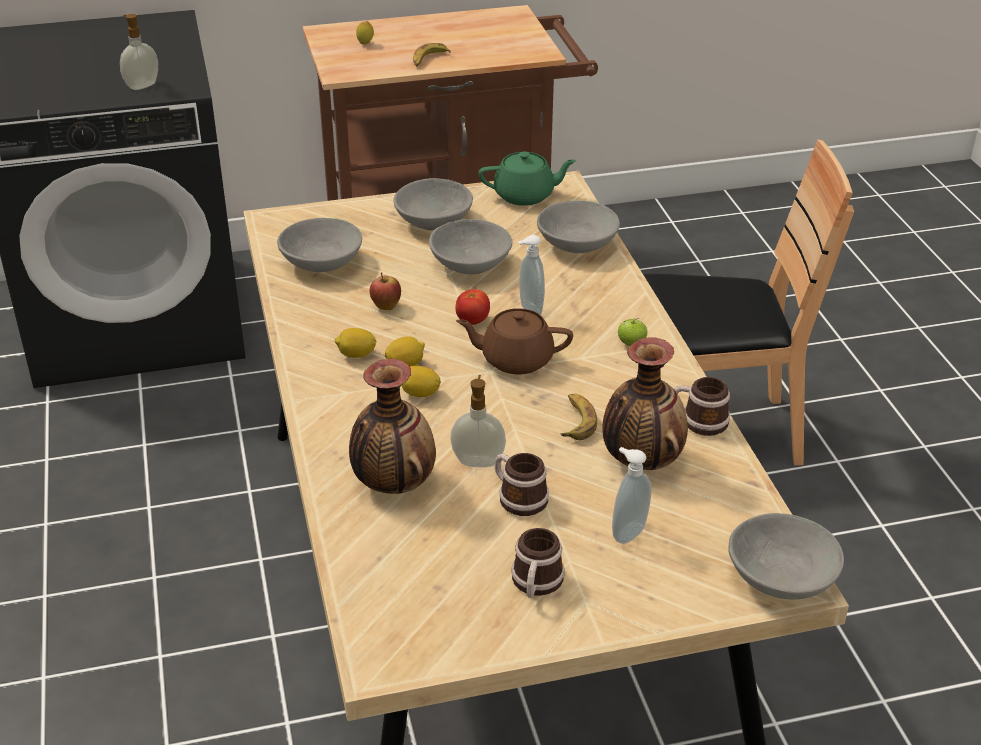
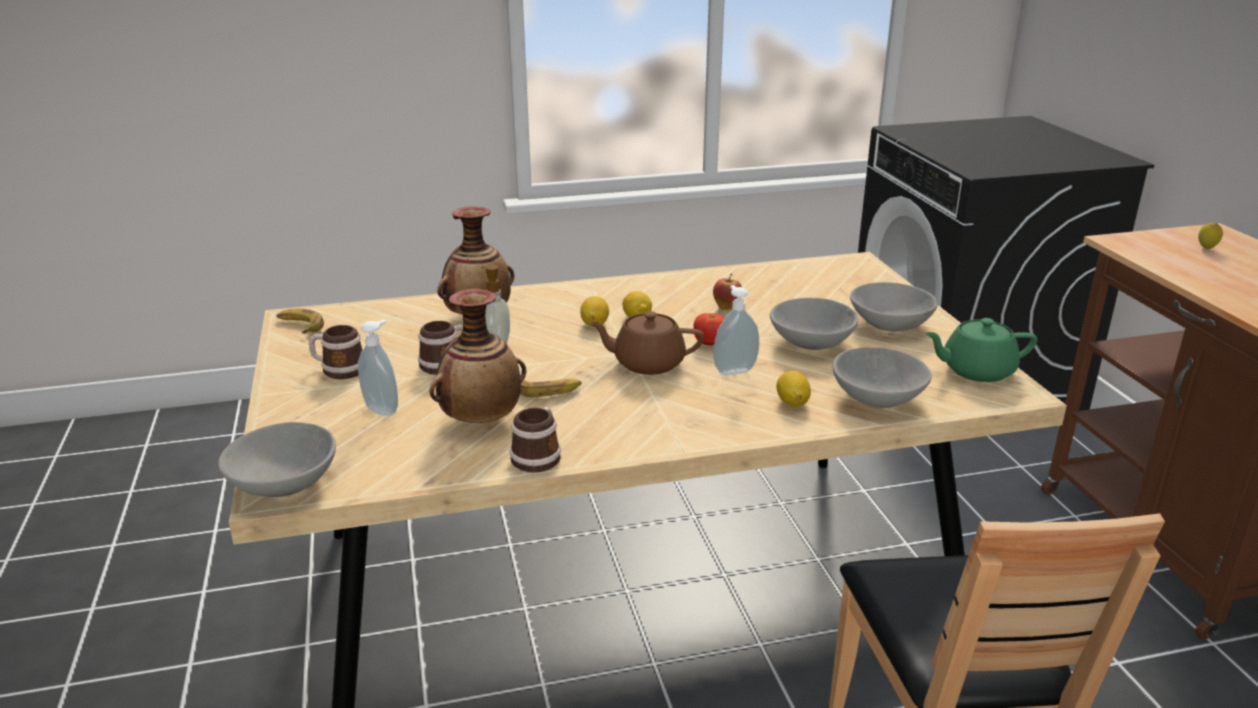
camera: 90 degrees right, 10 degrees down
soap dispenser [120,14,158,90] -> none
grey bowl [277,218,362,272] -> none
lemon [335,328,376,358] -> lemon moved to [777,371,811,407]
banana [413,43,451,67] -> banana moved to [276,309,324,334]
brown teapot [456,308,573,375] -> brown teapot turned 90 degrees counterclockwise [588,311,704,375]
green teapot [478,151,577,206] -> green teapot turned 90 degrees clockwise [925,318,1037,382]
apple [618,318,647,346] -> none

